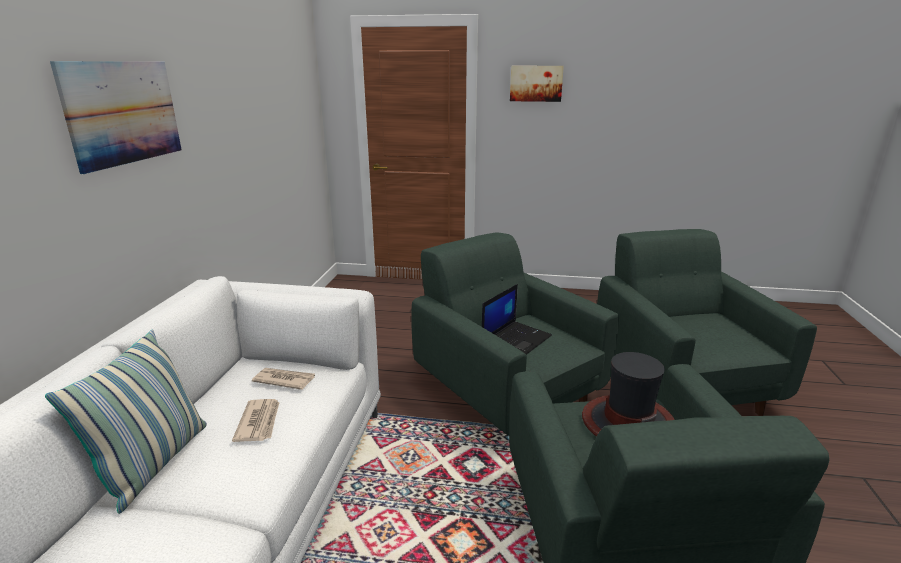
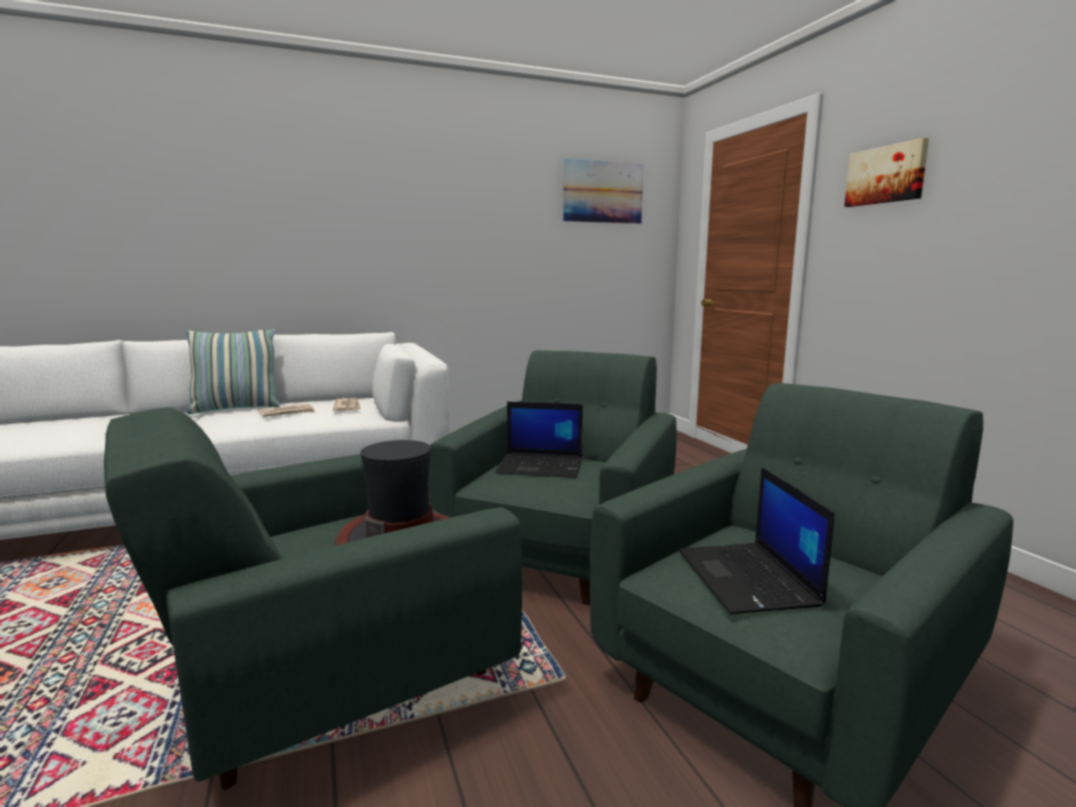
camera: 60 degrees right, 10 degrees down
picture [50,61,181,174] -> picture moved to [563,158,644,224]
none -> laptop [678,467,834,614]

